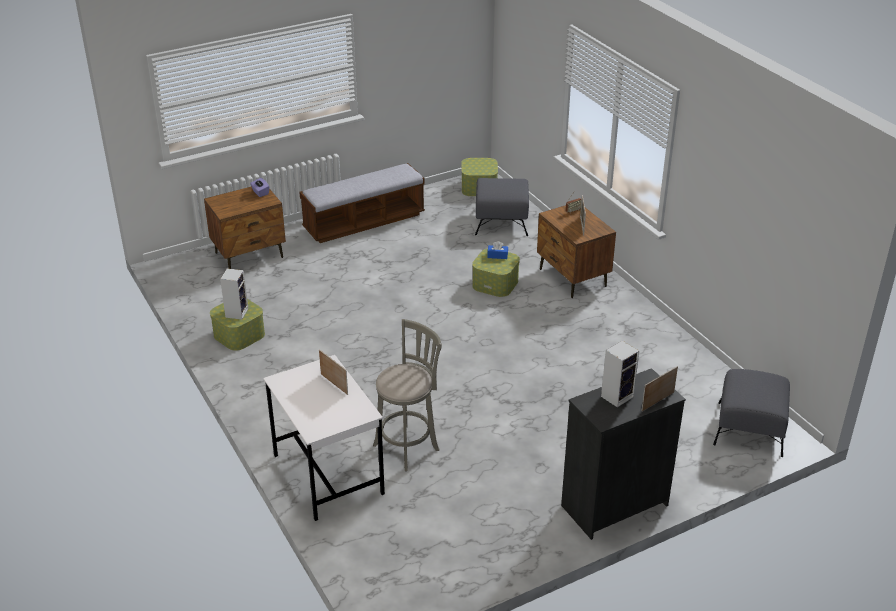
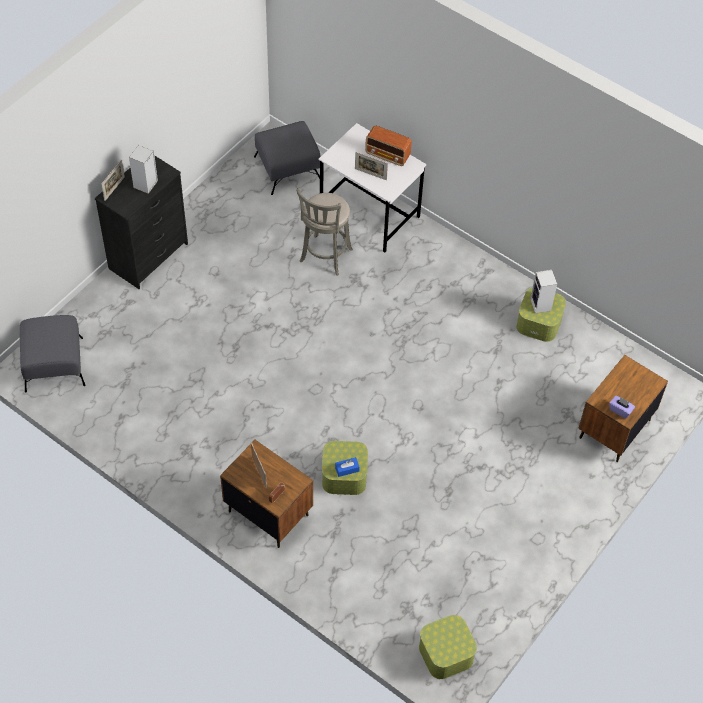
camera: 155 degrees right, 20 degrees up
bench [299,163,425,243] -> none
grey ottoman [475,178,529,236] -> grey ottoman moved to [254,121,321,195]
none -> radio [365,126,412,166]

